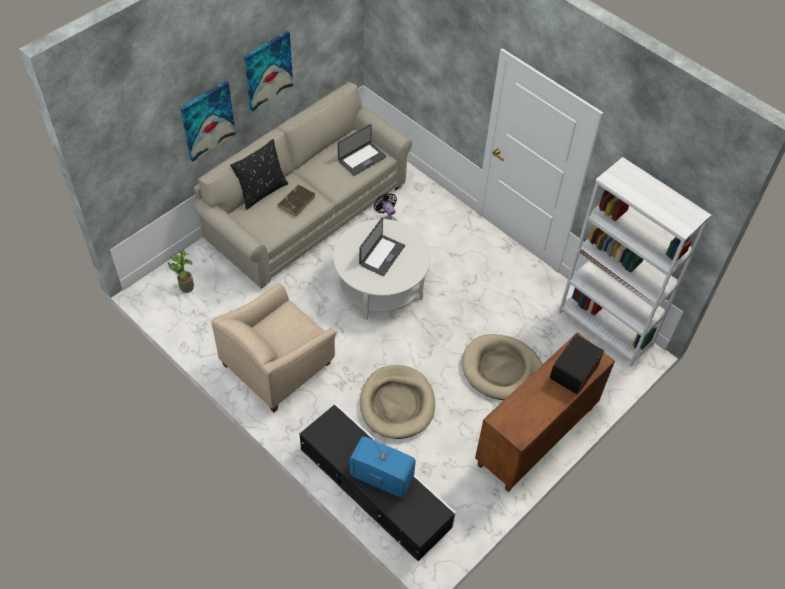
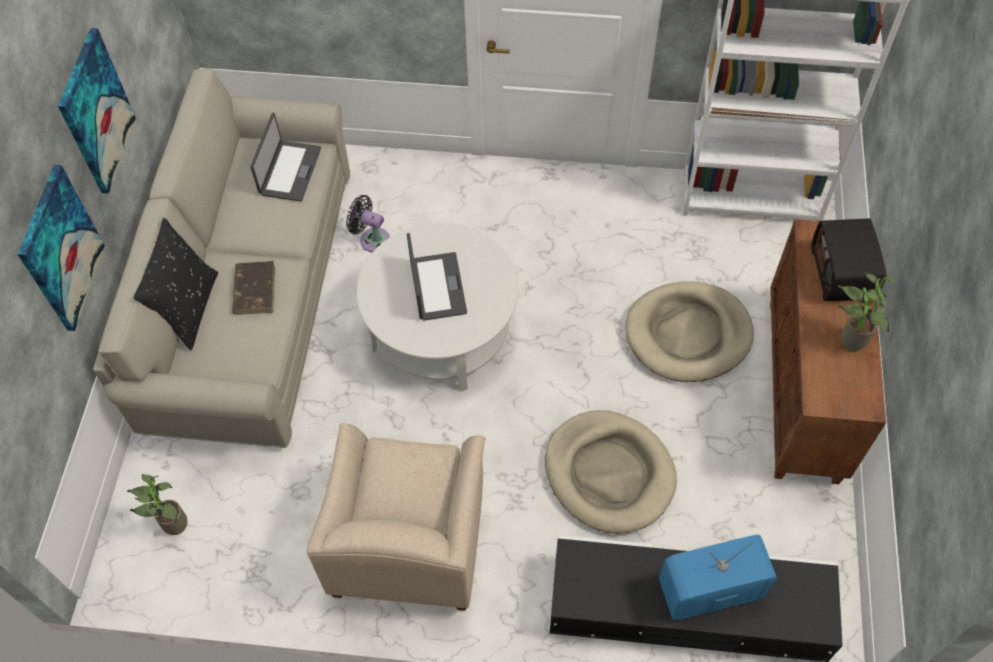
camera: 35 degrees left, 5 degrees up
none -> potted plant [838,273,894,351]

